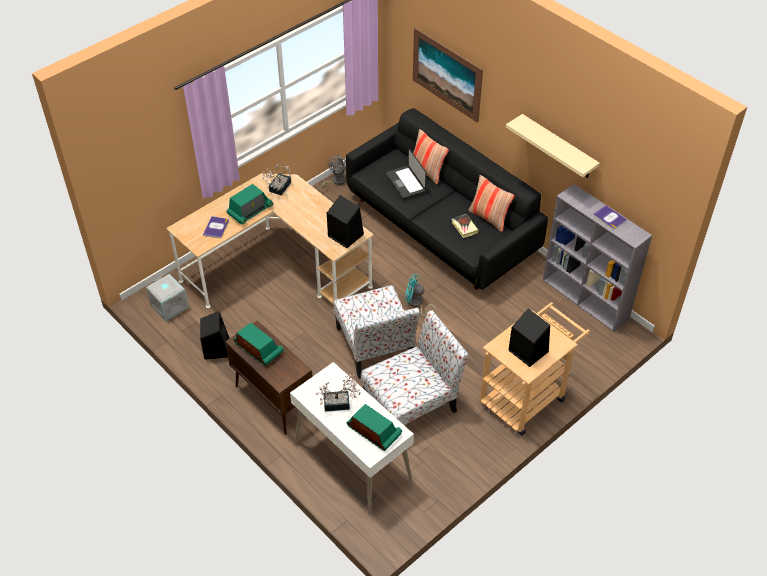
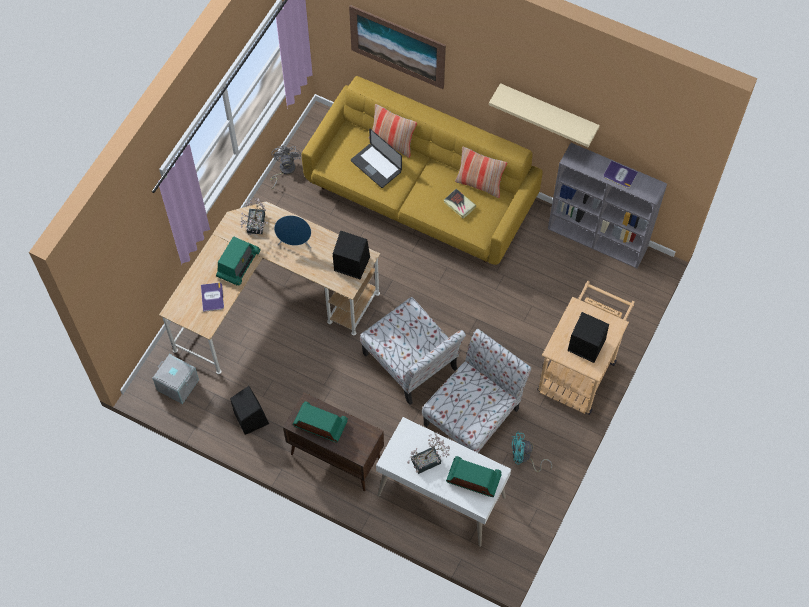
camera: 20 degrees left, 15 degrees up
black sofa [346,108,548,290] -> yellow sofa [302,76,542,265]
turquoise fan [405,274,437,316] -> turquoise fan moved to [512,432,552,472]
none -> blue speaker [274,215,311,248]

